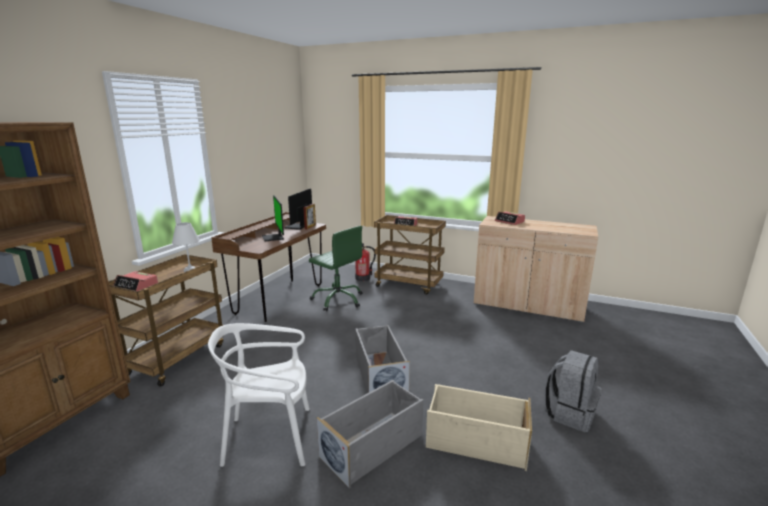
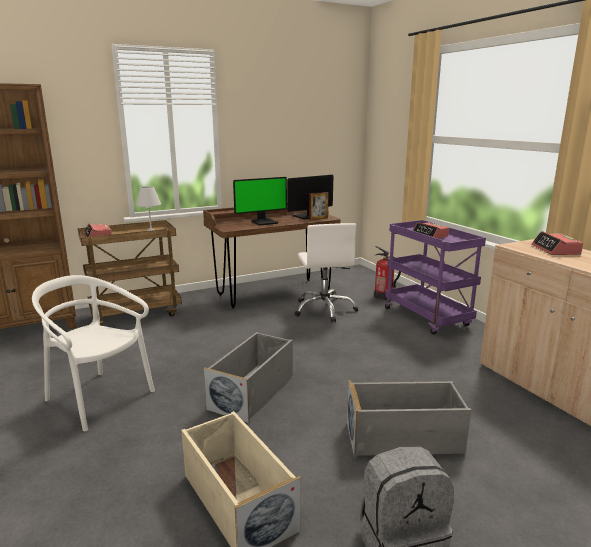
camera: 40 degrees right, 0 degrees up
monitor [262,195,284,241] -> monitor turned 135 degrees counterclockwise [233,177,287,226]
green office chair [309,226,363,311] -> white office chair [294,223,359,323]
grey storage box [317,380,424,488] -> grey storage box moved to [347,380,471,458]
brown cart [374,215,446,295] -> purple cart [385,220,486,335]

